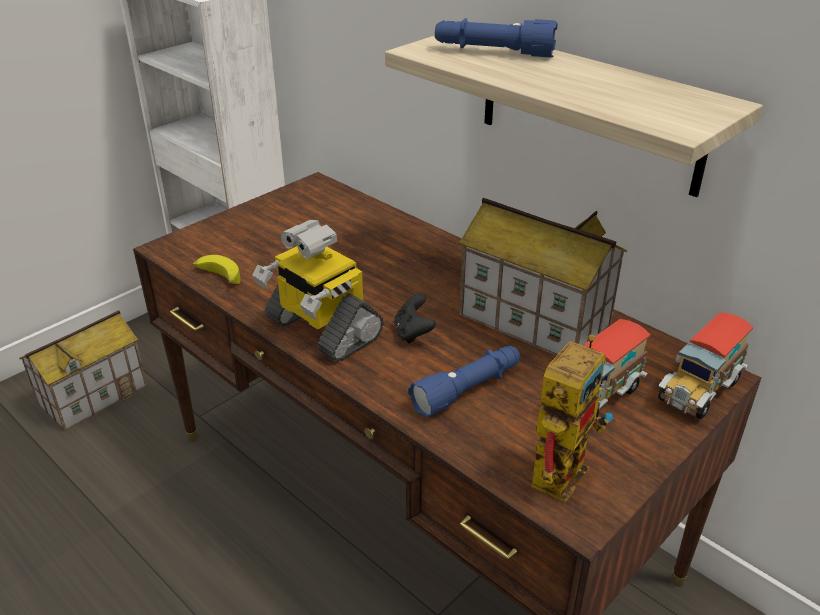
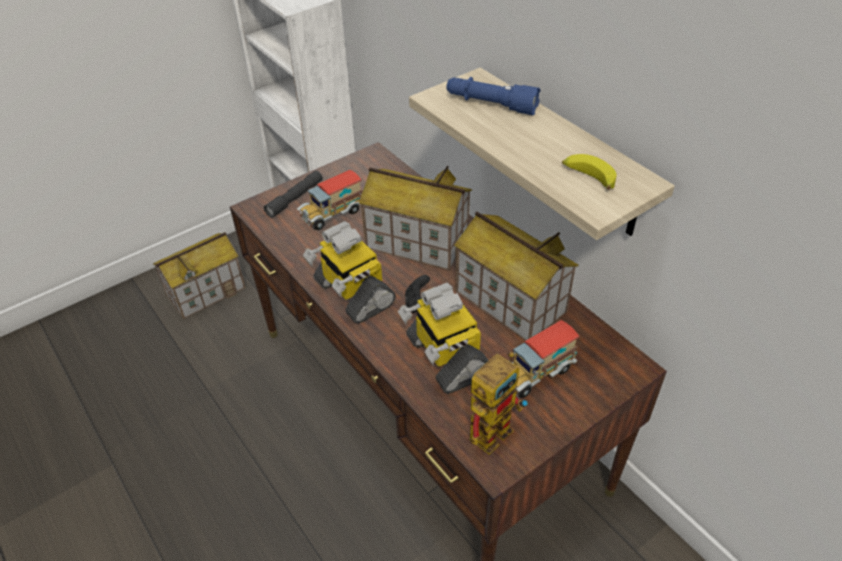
camera: 10 degrees right, 10 degrees up
banana [193,255,240,285] -> banana moved to [562,154,617,190]
blue flashlight [408,346,520,418] -> toy robot [398,283,489,394]
toy truck [658,312,754,419] -> toy truck moved to [297,170,362,230]
none -> grey flashlight [264,171,323,218]
none -> toy house [359,166,472,271]

